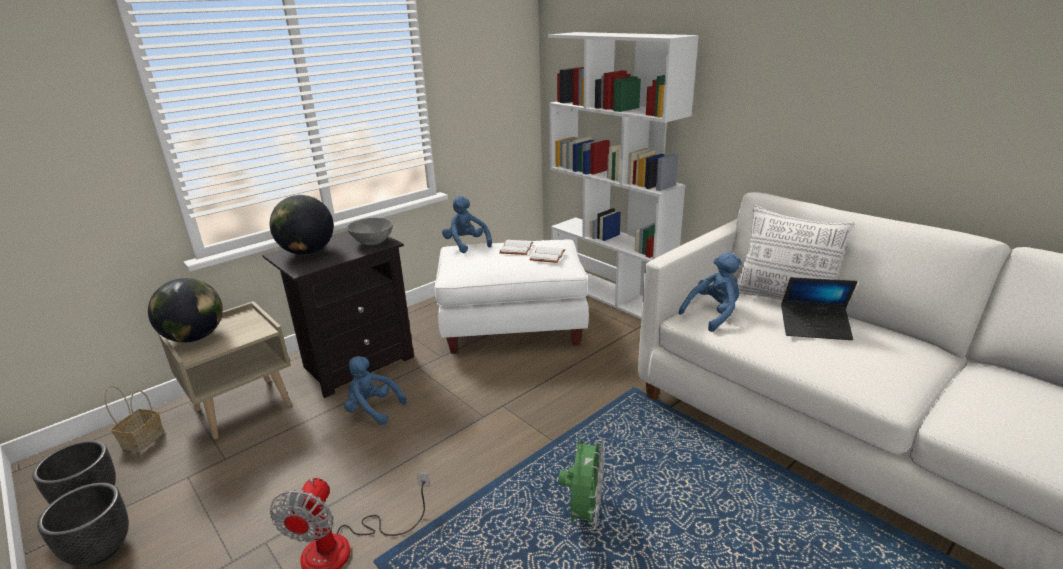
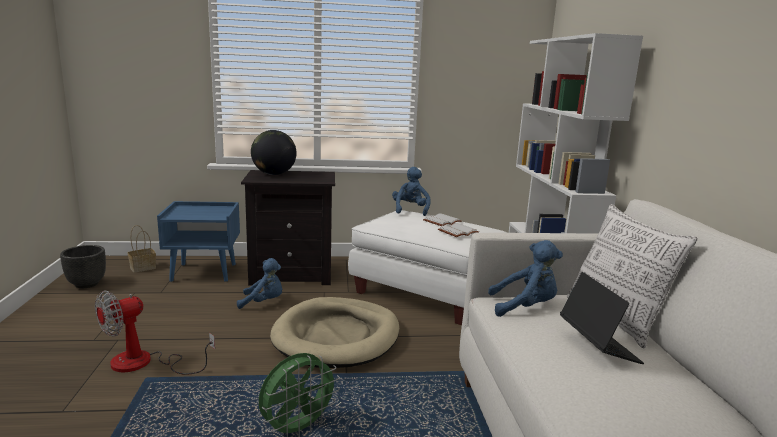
camera: 35 degrees right, 10 degrees down
black planter [37,483,129,565] -> none
globe [148,278,223,343] -> none
beige nightstand [158,301,292,439] -> blue nightstand [157,201,240,282]
blue plush toy [344,356,407,425] -> blue plush toy turned 120 degrees clockwise [237,258,282,309]
grey bowl [347,218,393,245] -> none
laptop [781,277,858,340] -> laptop turned 150 degrees counterclockwise [560,272,644,364]
none -> beige dog bed [270,297,399,368]

